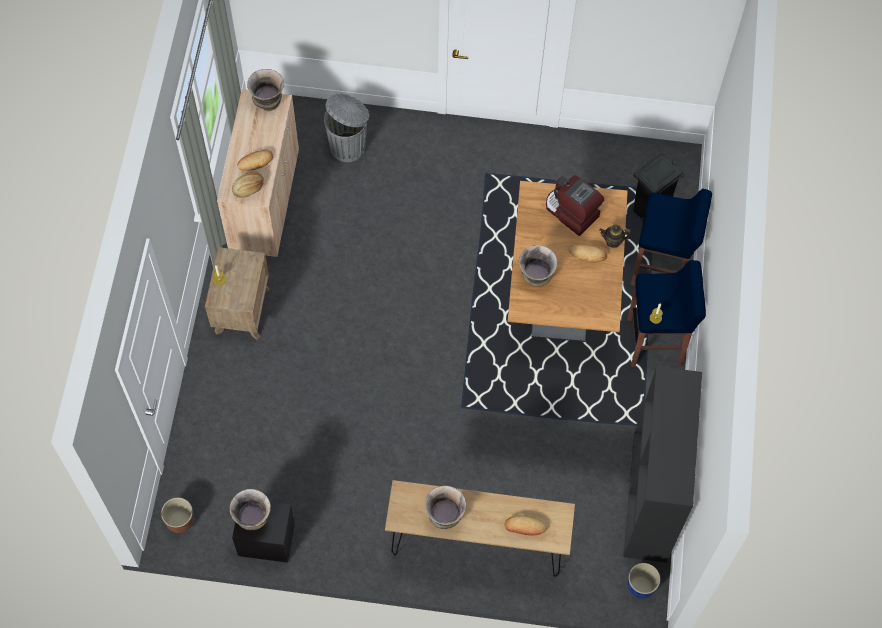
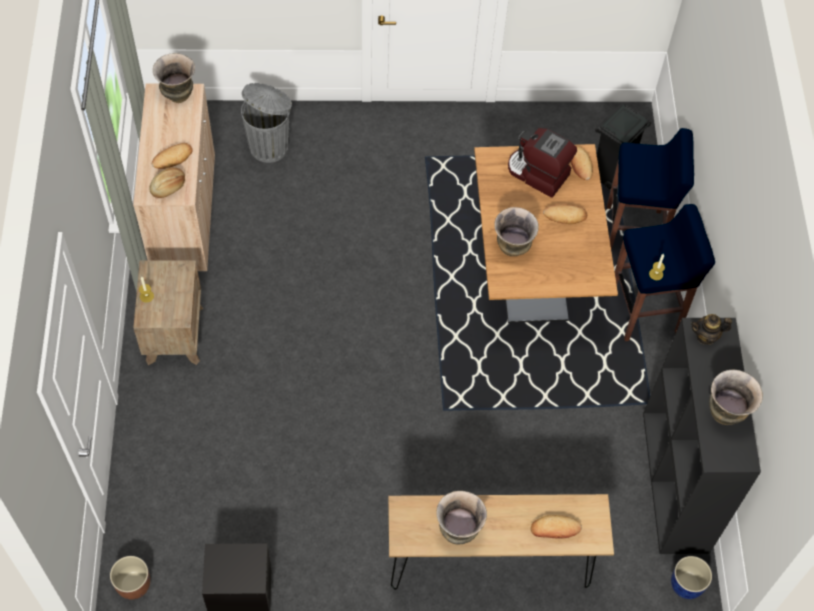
camera: 10 degrees left, 5 degrees down
vase [230,489,271,530] -> vase moved to [709,370,763,425]
teapot [599,224,632,248] -> teapot moved to [691,314,732,345]
none -> bread [571,146,593,180]

